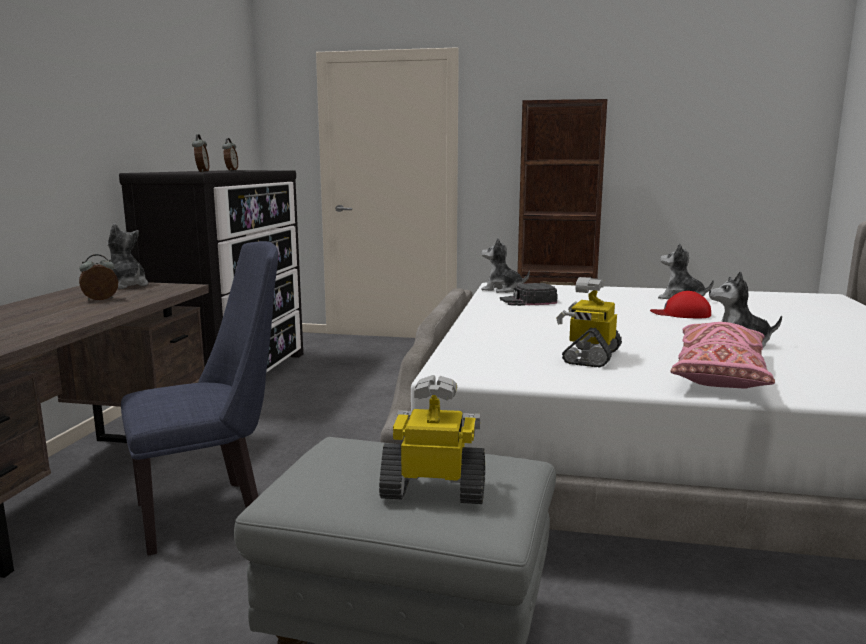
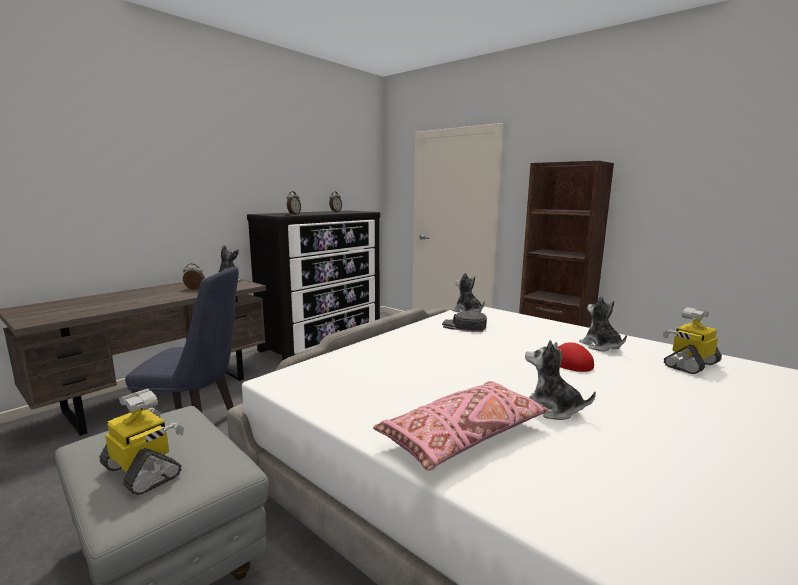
camera: 30 degrees right, 0 degrees up
toy robot [556,277,622,367] -> toy robot moved to [663,307,722,374]

